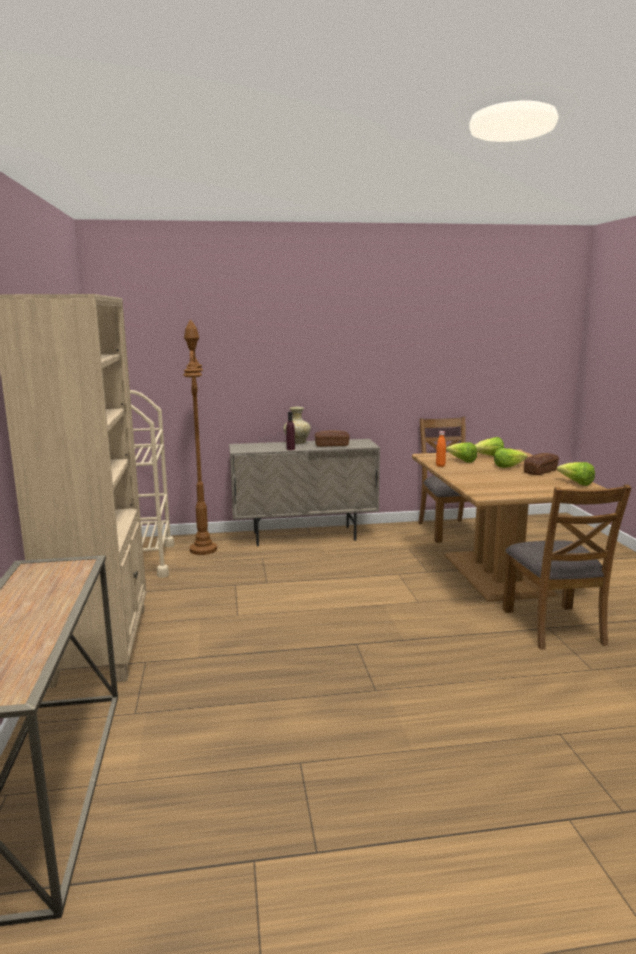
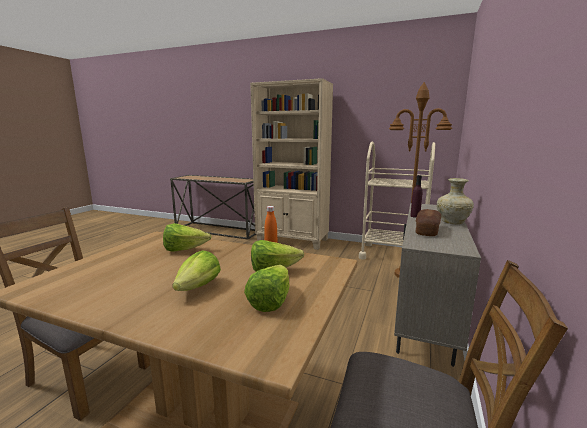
camera: 120 degrees right, 0 degrees up
bread [524,453,559,475] -> none
lettuce [557,462,595,486] -> lettuce moved to [163,223,212,252]

